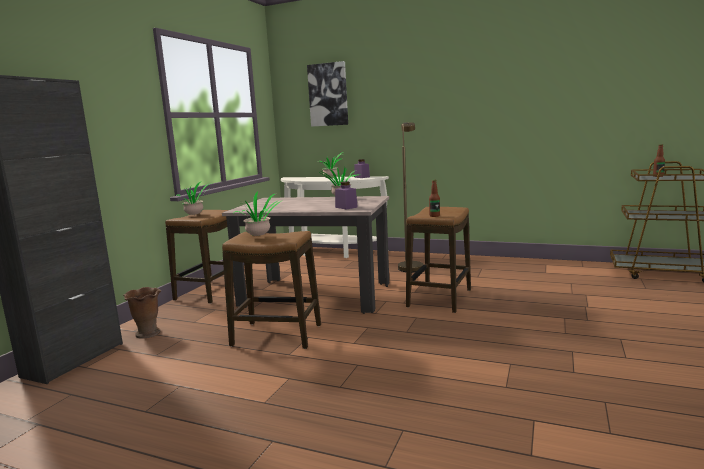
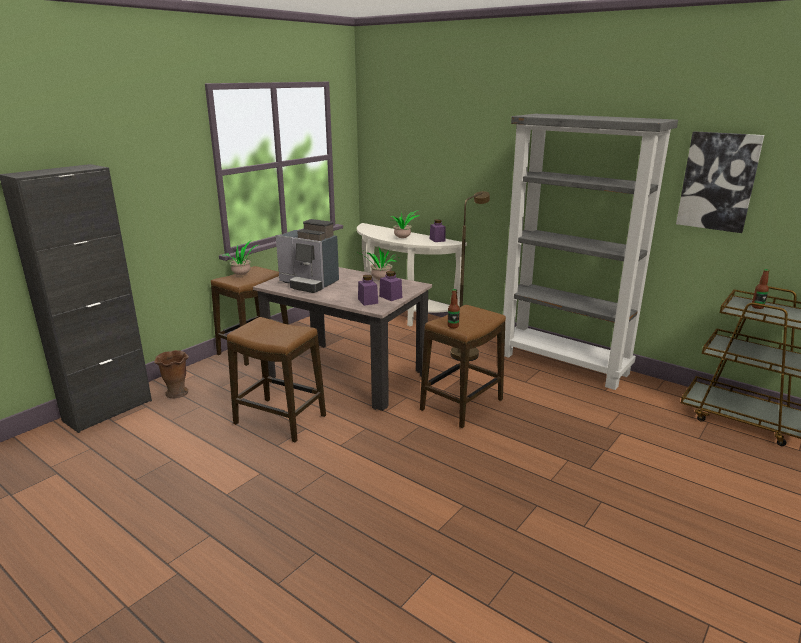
camera: 15 degrees right, 10 degrees up
potted plant [233,192,283,236] -> none
picture [307,61,348,127] -> picture moved to [676,131,764,233]
none -> coffee machine [276,219,339,293]
none -> purple jar [379,271,402,301]
none -> grey bookcase [503,114,678,390]

